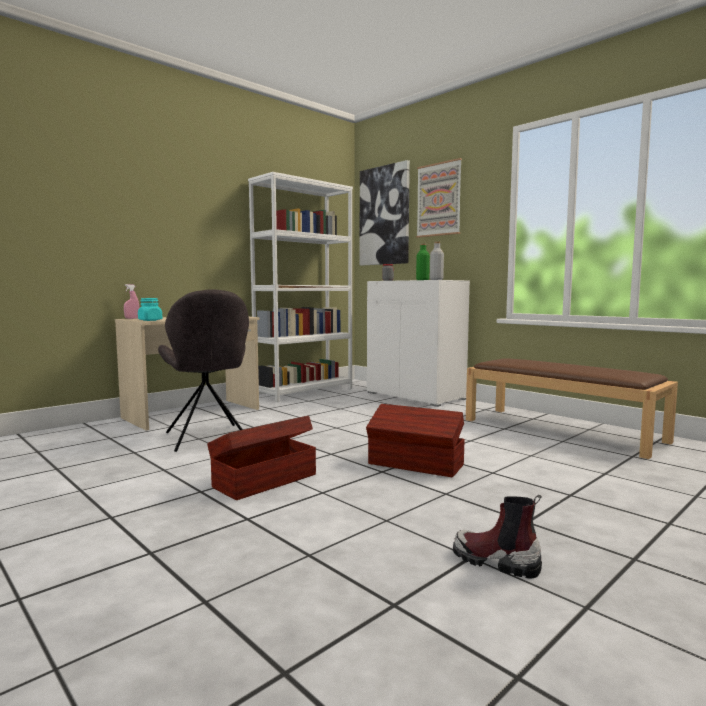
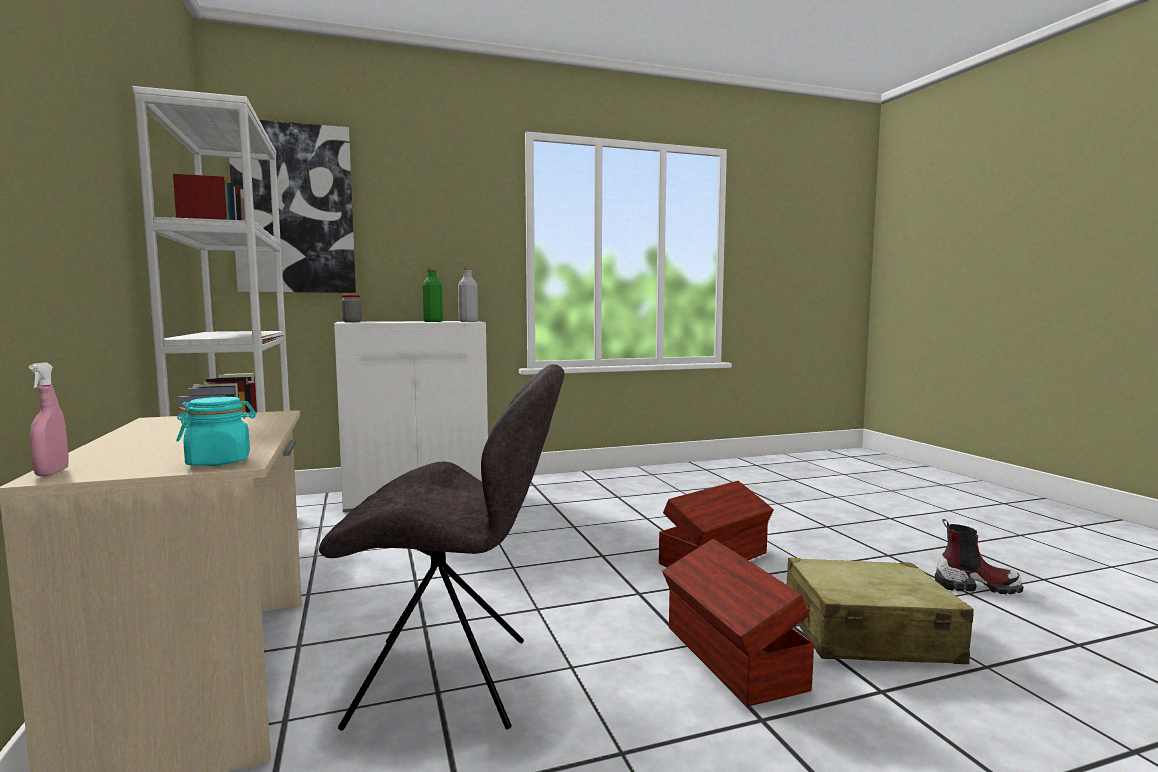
camera: 65 degrees left, 0 degrees up
picture [416,158,462,238] -> none
boot [453,495,542,579] -> boot turned 135 degrees counterclockwise [935,519,1023,594]
brown bench [466,358,678,459] -> none
none -> beige suitcase [787,558,974,664]

